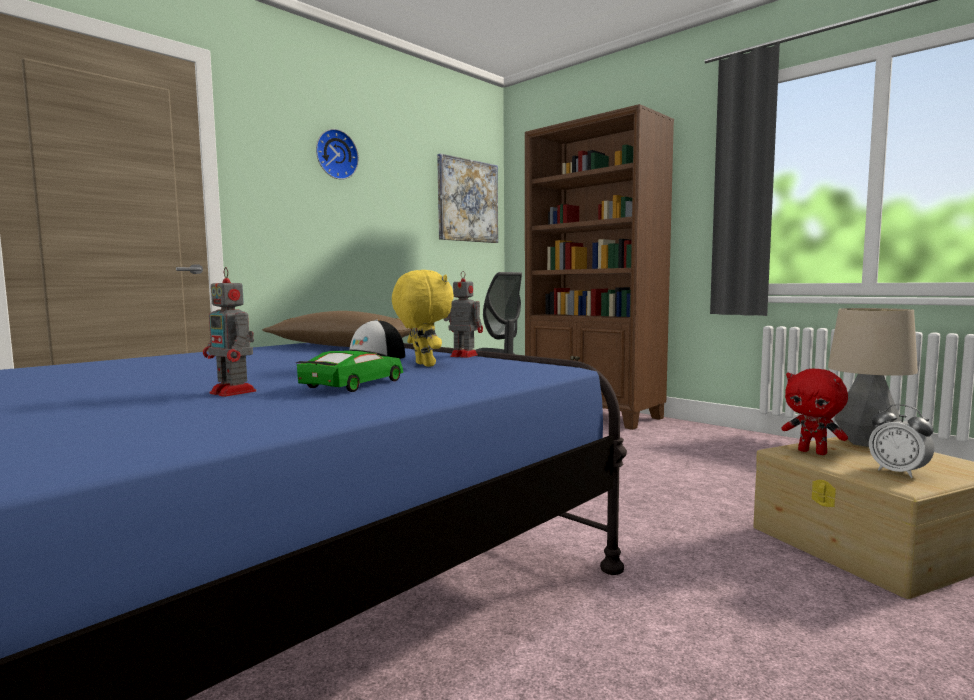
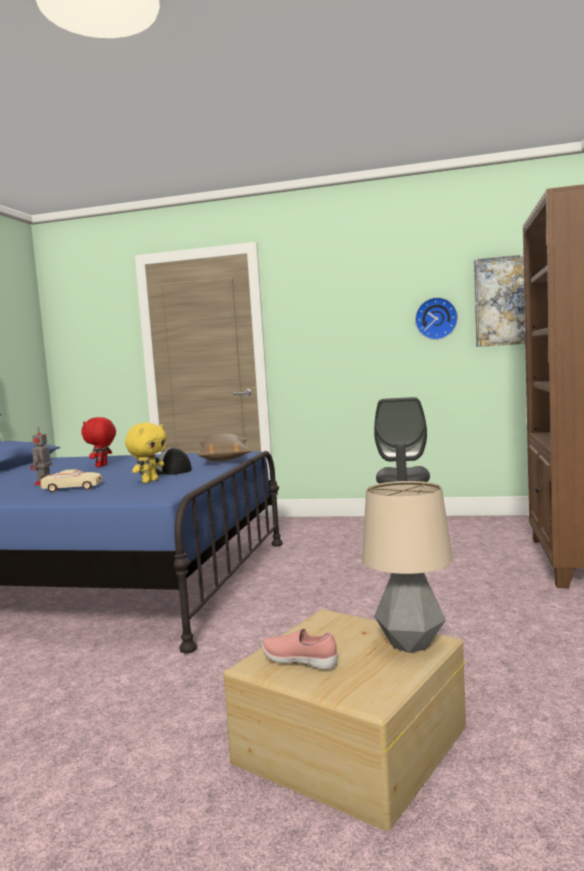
camera: 60 degrees right, 0 degrees up
green toy car [296,351,403,392] -> beige toy car [40,469,103,492]
wall clock [316,129,359,180] -> wall clock moved to [415,297,458,340]
toy robot [444,271,483,358] -> none
red plush toy [781,369,848,455] -> red plush toy moved to [82,417,116,467]
alarm clock [869,404,934,478] -> pink shoe [262,629,338,669]

